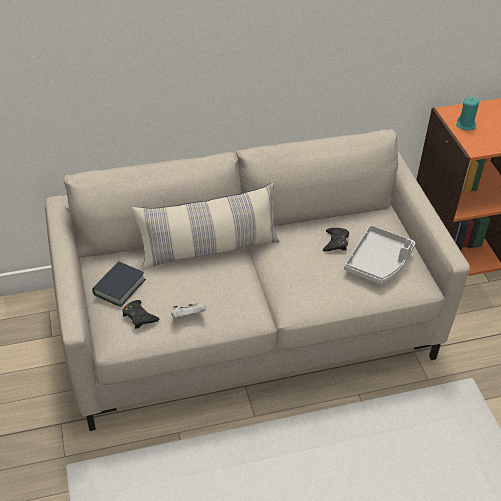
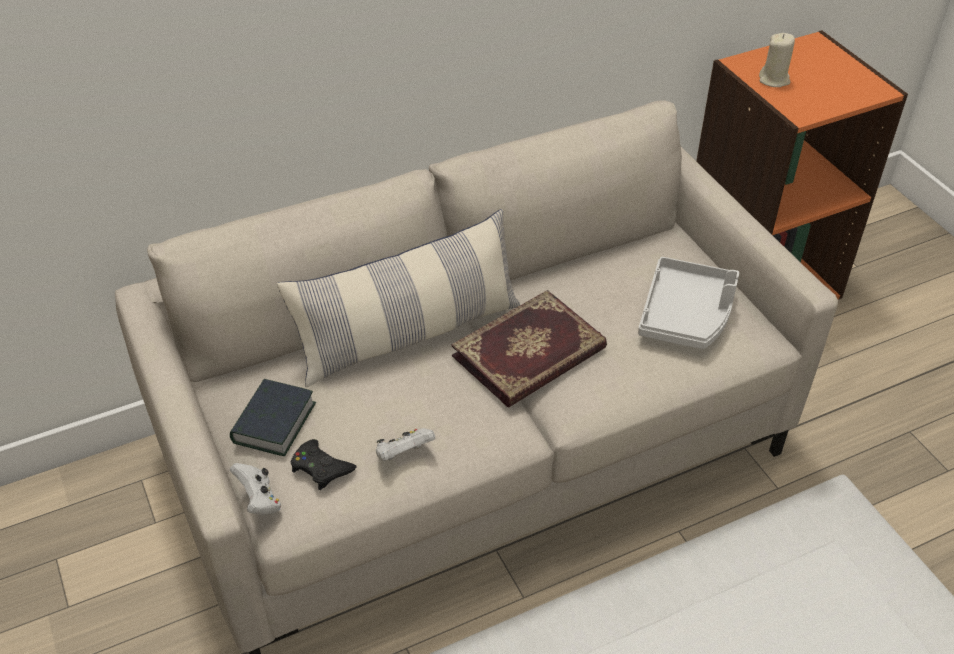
camera: 10 degrees left, 0 degrees up
black game controller [323,228,349,251] -> none
turquoise candle [456,97,479,130] -> beige candle [759,33,795,87]
none -> white game controller [230,463,281,515]
none -> book [451,290,607,408]

